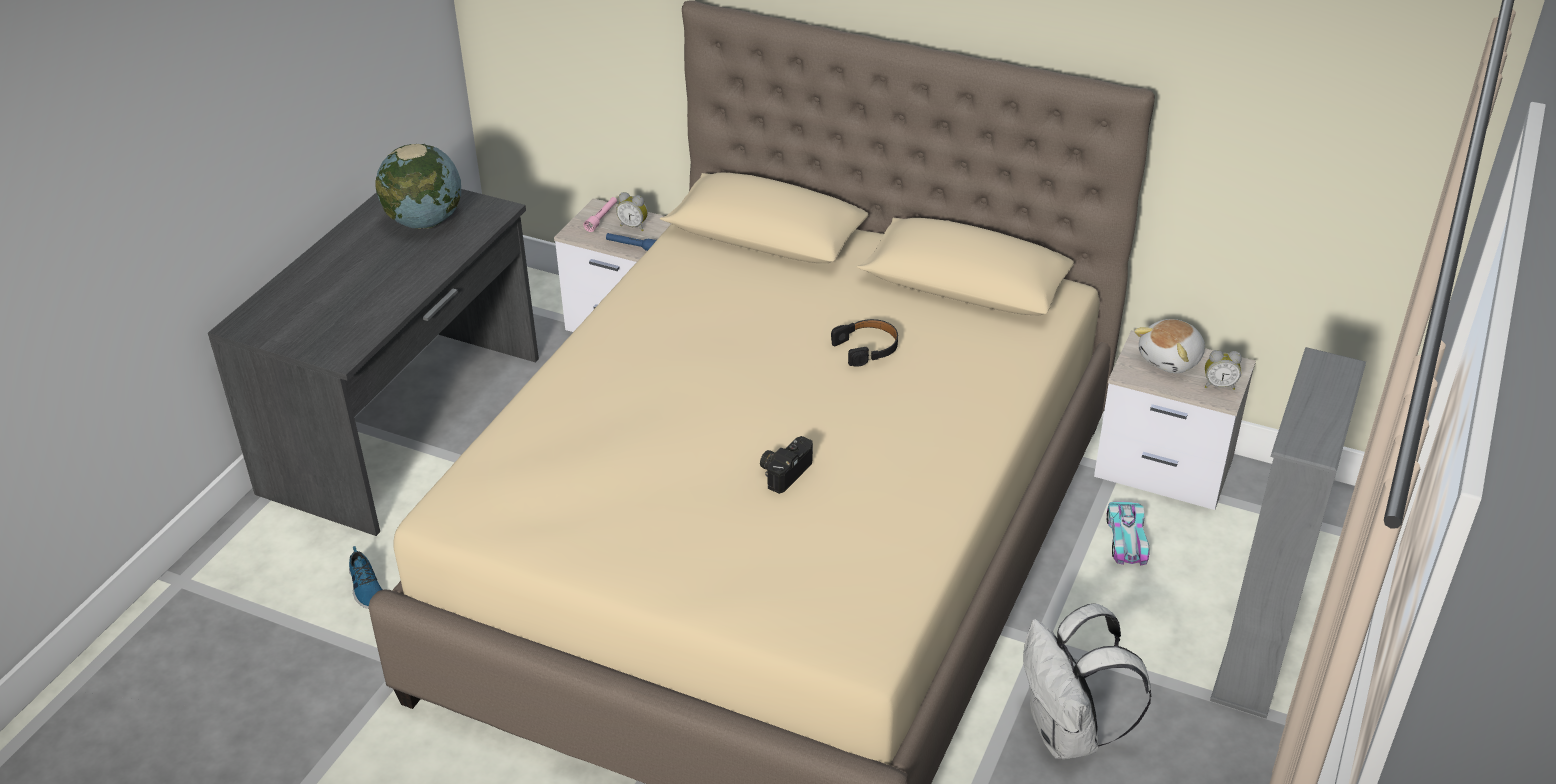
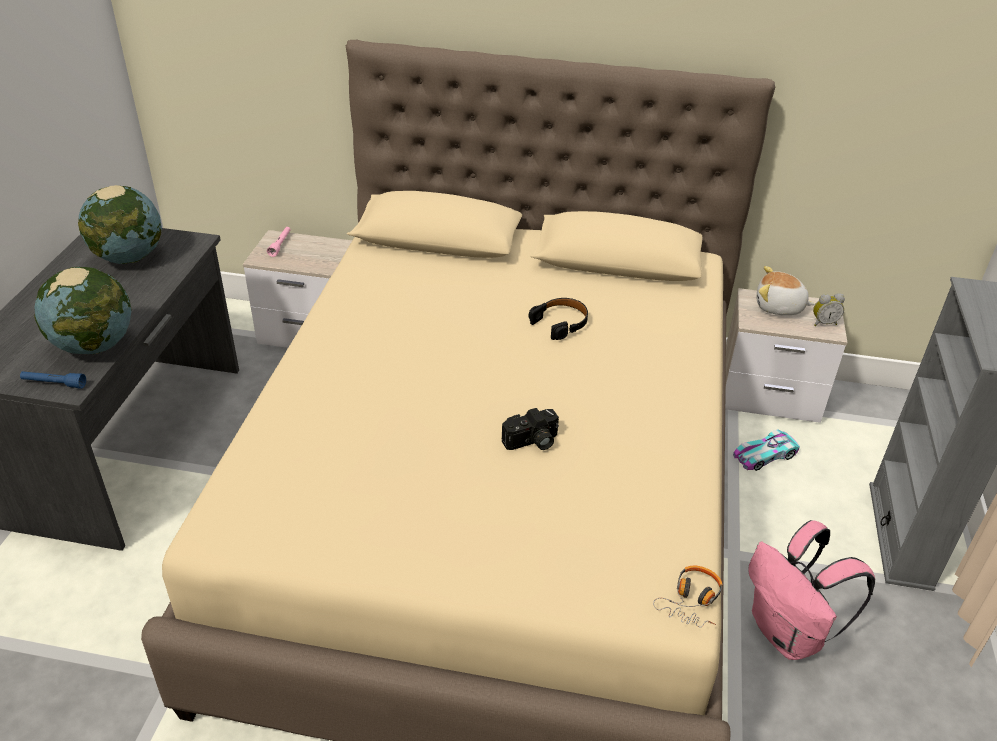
camera: 15 degrees left, 0 degrees up
shoe [349,546,383,609] -> none
blue flashlight [606,233,657,251] -> blue flashlight moved to [20,371,86,389]
alarm clock [616,192,648,231] -> none
camera [760,436,813,494] -> camera turned 135 degrees counterclockwise [502,408,559,450]
white backpack [1023,603,1152,759] -> pink backpack [748,520,875,660]
toy car [1107,501,1149,566] -> toy car turned 75 degrees clockwise [733,429,800,471]
plush toy [1134,319,1205,373] -> plush toy turned 75 degrees clockwise [757,266,815,315]
none -> globe [34,267,132,354]
none -> headphones [653,566,722,628]

